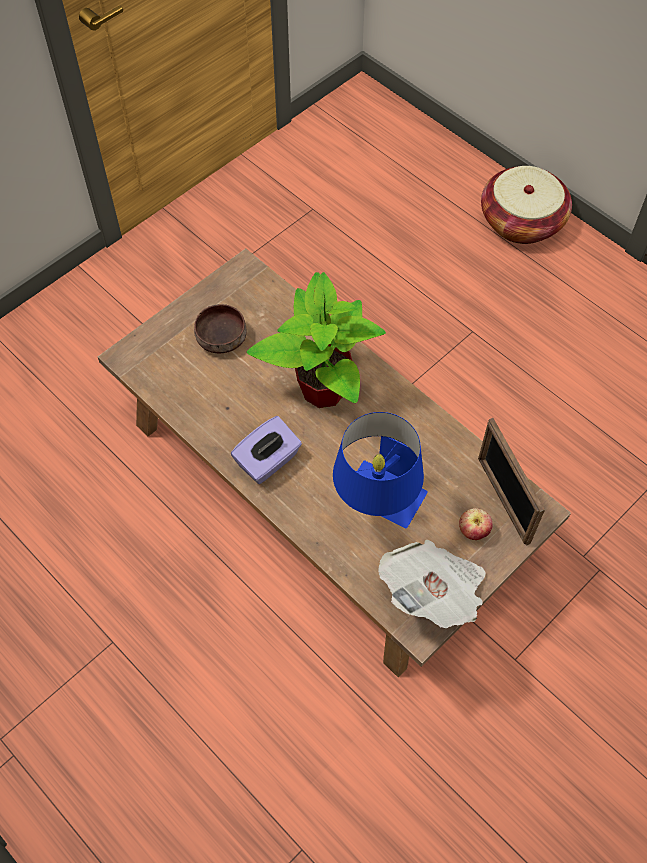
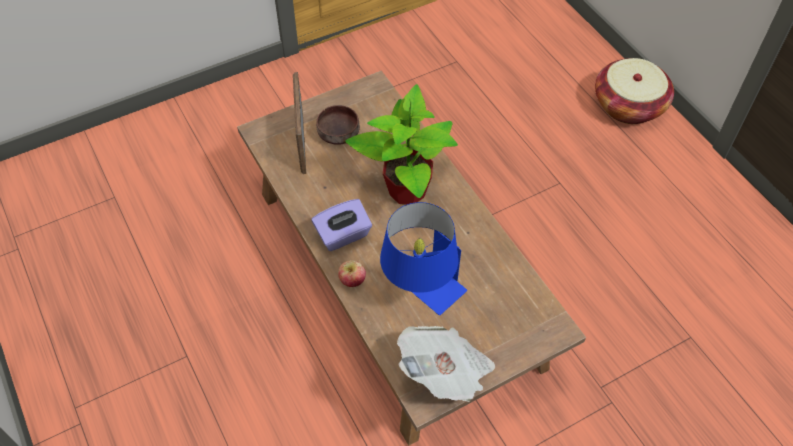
camera: 15 degrees right, 5 degrees down
apple [459,508,493,540] -> apple moved to [338,260,366,287]
picture frame [478,418,545,546] -> picture frame moved to [293,72,306,174]

